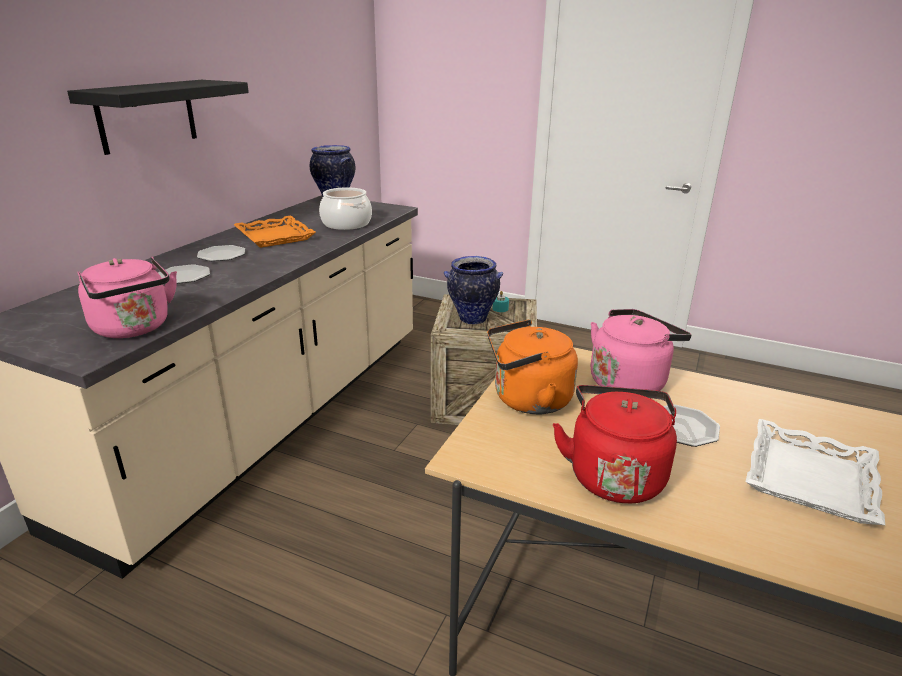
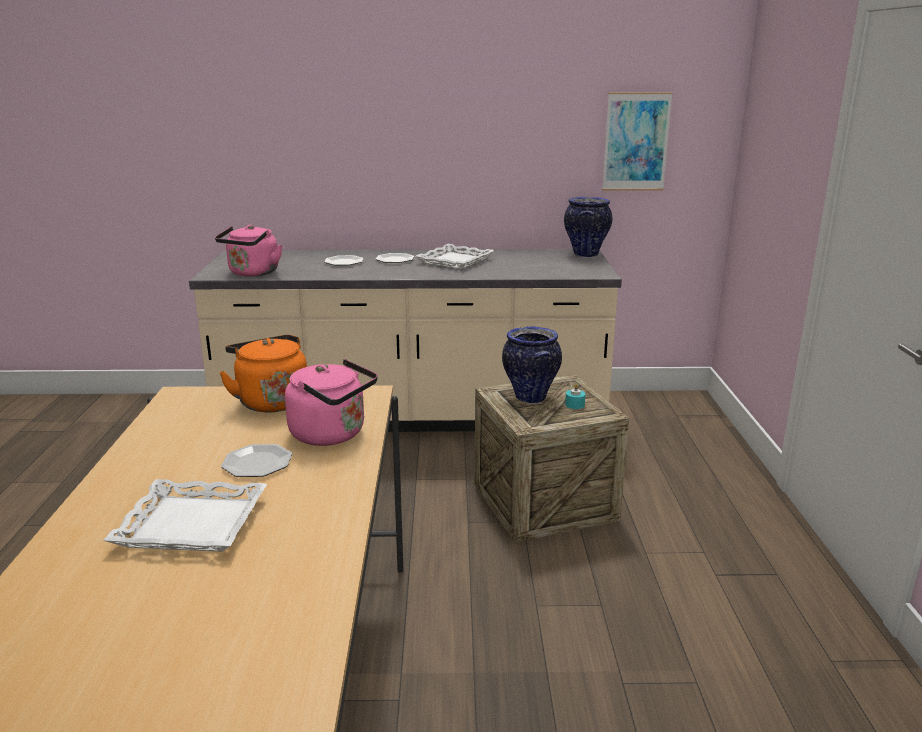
camera: 65 degrees right, 5 degrees down
black shelf [67,80,249,155] -> none
orange tray [234,215,316,248] -> white tray [415,244,494,269]
cooking pot [319,187,372,230] -> none
red kettle [553,385,677,503] -> none
none -> picture [602,92,673,191]

